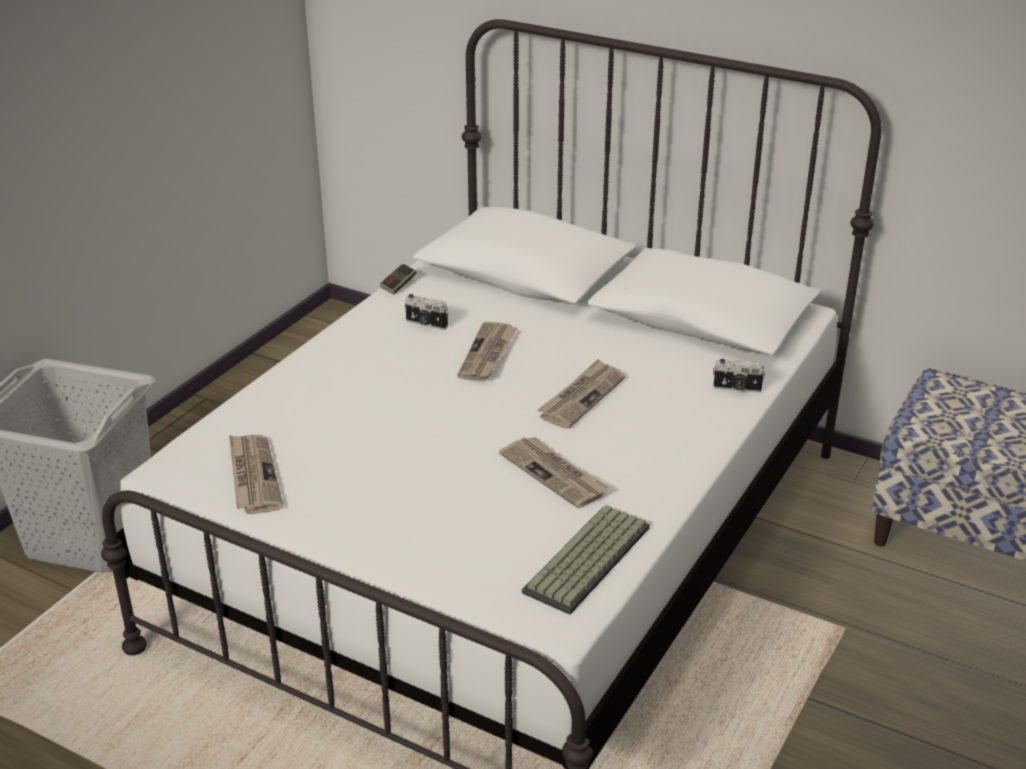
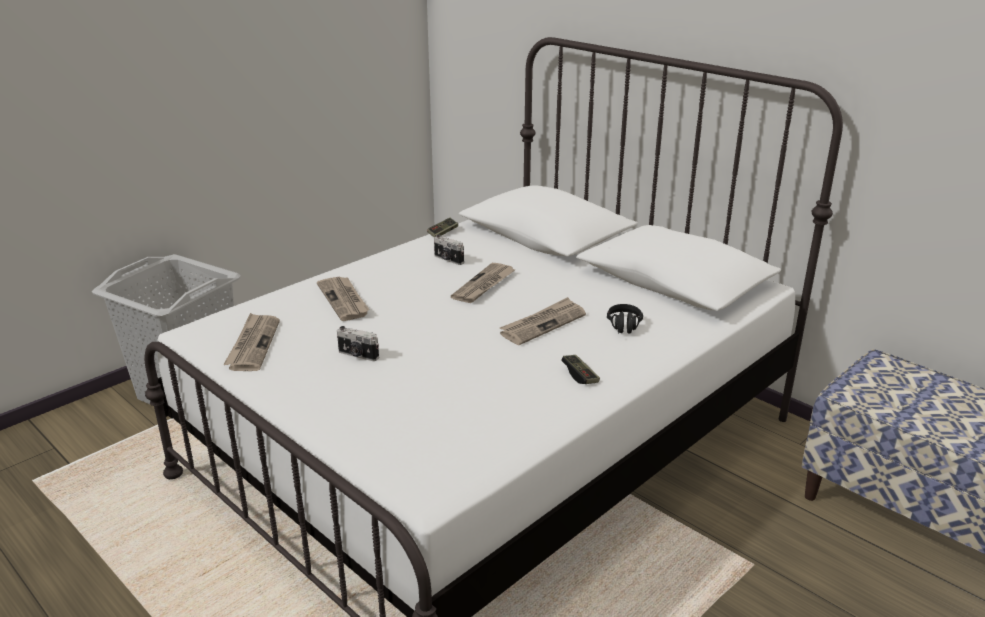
camera: 15 degrees right, 5 degrees down
newspaper [499,437,609,508] -> newspaper moved to [317,277,369,321]
keyboard [522,505,650,615] -> none
camera [713,359,766,393] -> camera moved to [337,326,379,361]
none -> game controller [561,355,600,384]
none -> black headphones [607,304,643,334]

